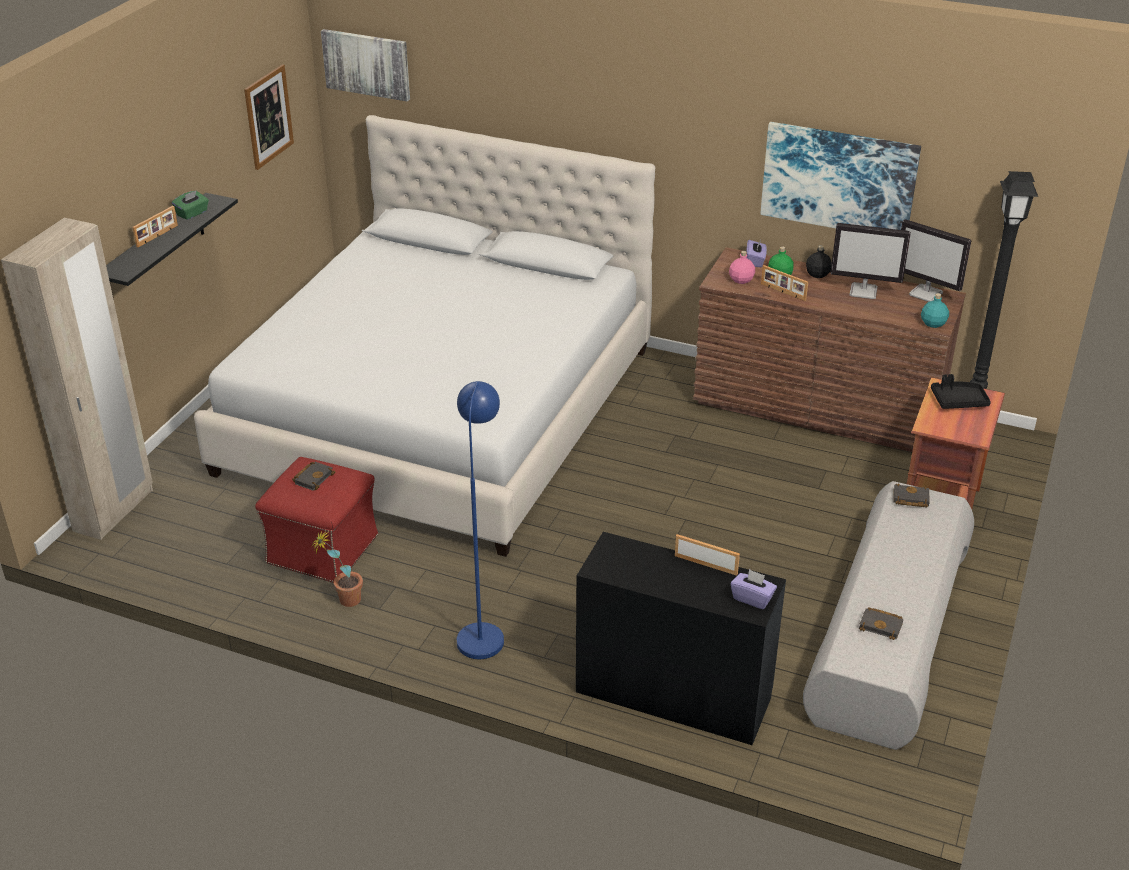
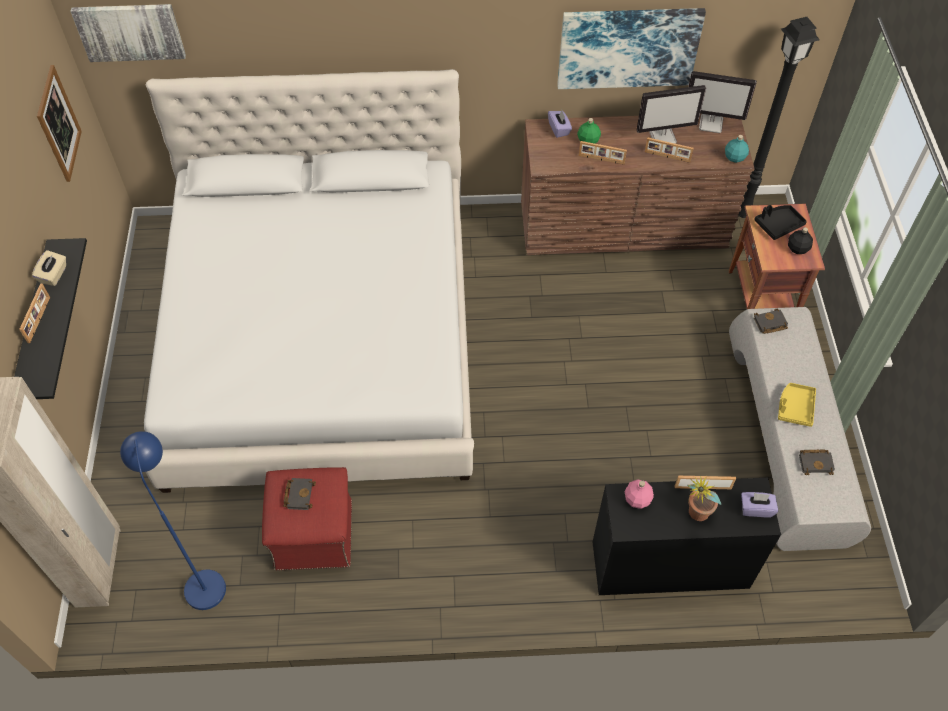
camera: 25 degrees left, 20 degrees up
green tissue box [172,190,209,220] -> beige tissue box [32,250,66,286]
potted plant [312,530,363,607] -> potted plant moved to [687,476,721,521]
blue floor lamp [457,381,504,659] -> blue floor lamp moved to [120,431,226,610]
pink bottle [729,251,755,284] -> pink bottle moved to [624,479,654,509]
black bottle [806,245,832,278] -> black bottle moved to [788,227,813,254]
none -> picture frame [645,137,694,163]
none -> yellow tray [778,383,816,427]

